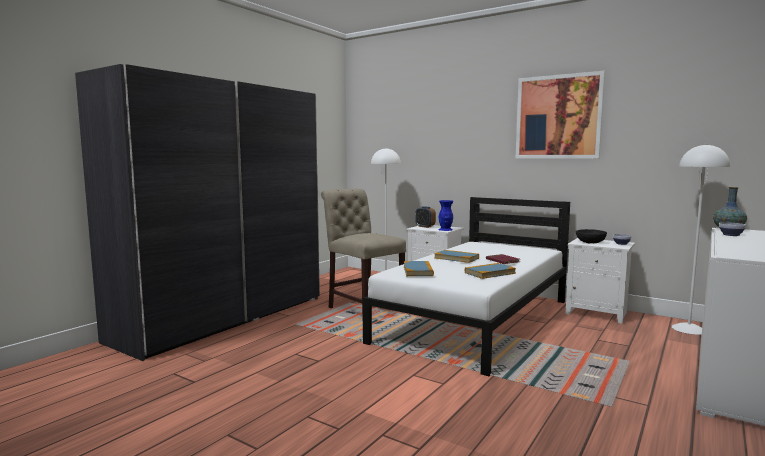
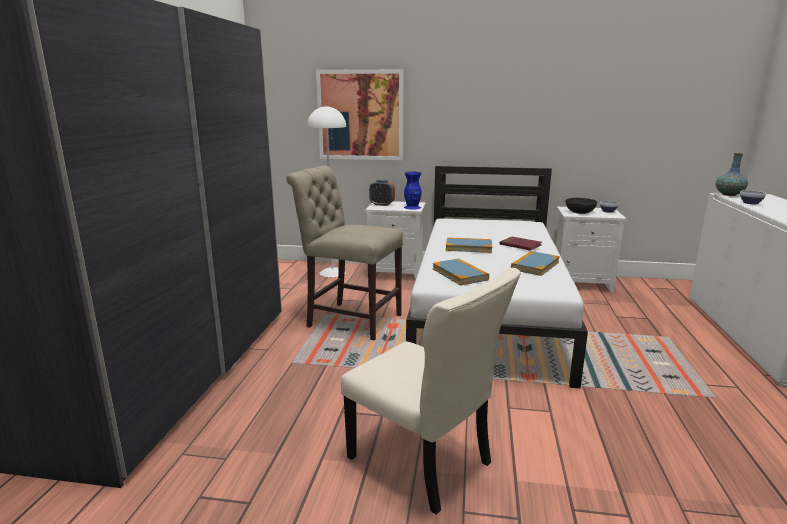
camera: 25 degrees left, 10 degrees up
picture [516,71,605,159] -> picture moved to [316,69,404,160]
white floor lamp [671,144,730,335] -> none
none -> beige chair [341,268,521,515]

